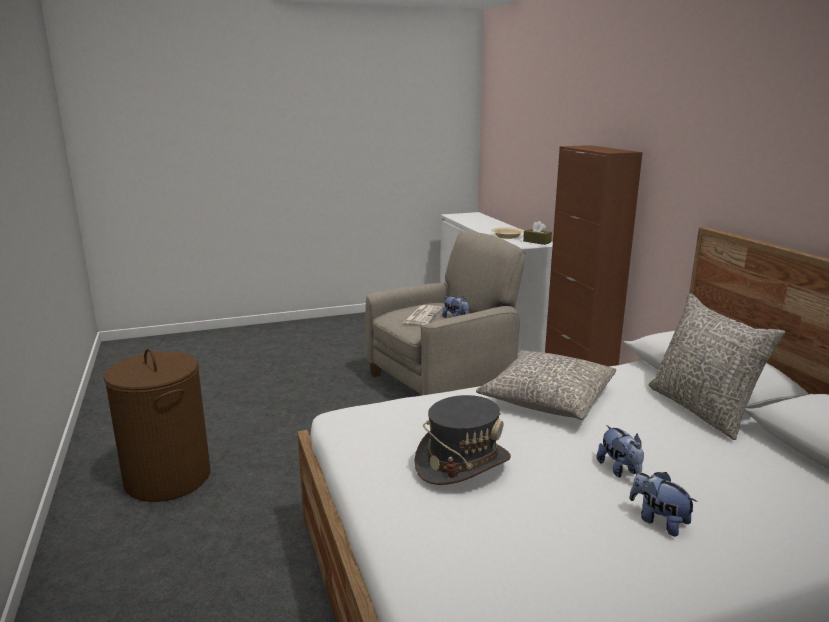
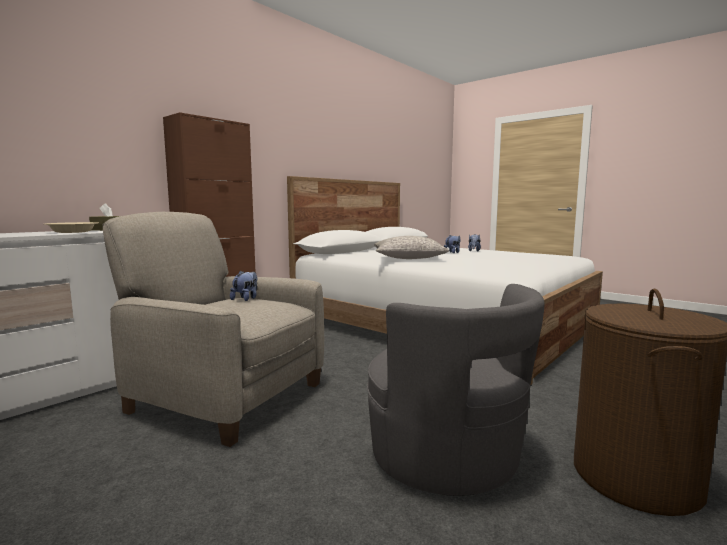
camera: 120 degrees left, 10 degrees down
newspaper [403,305,442,325] -> none
grey hat [415,395,511,485] -> none
grey pillow [649,293,786,440] -> none
none -> grey armchair [367,284,545,496]

